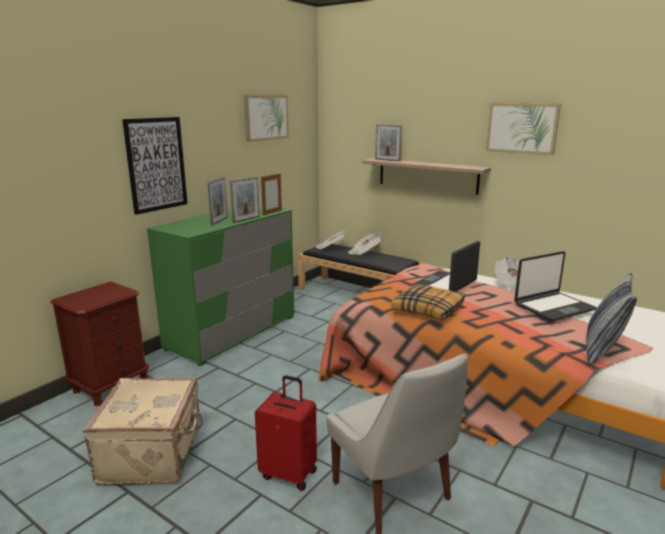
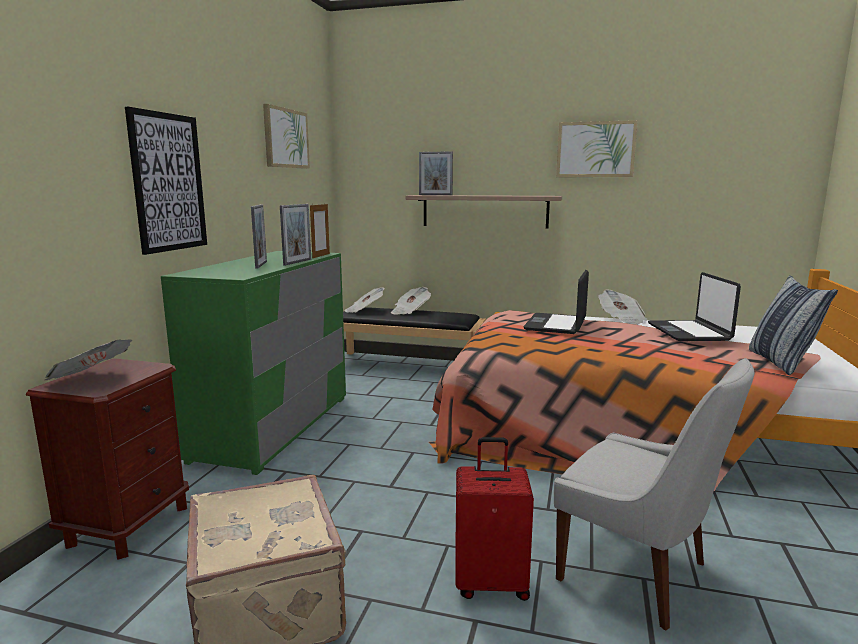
camera: 20 degrees left, 5 degrees down
pillow [391,284,465,320] -> none
laptop [514,251,597,321] -> laptop turned 135 degrees clockwise [648,272,741,341]
none -> newspaper [45,339,132,380]

